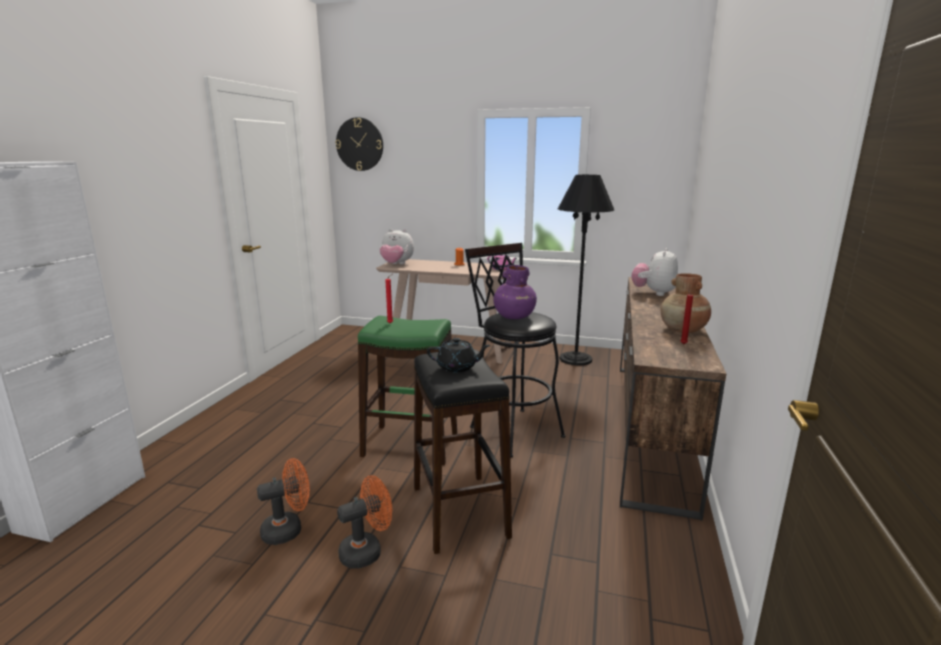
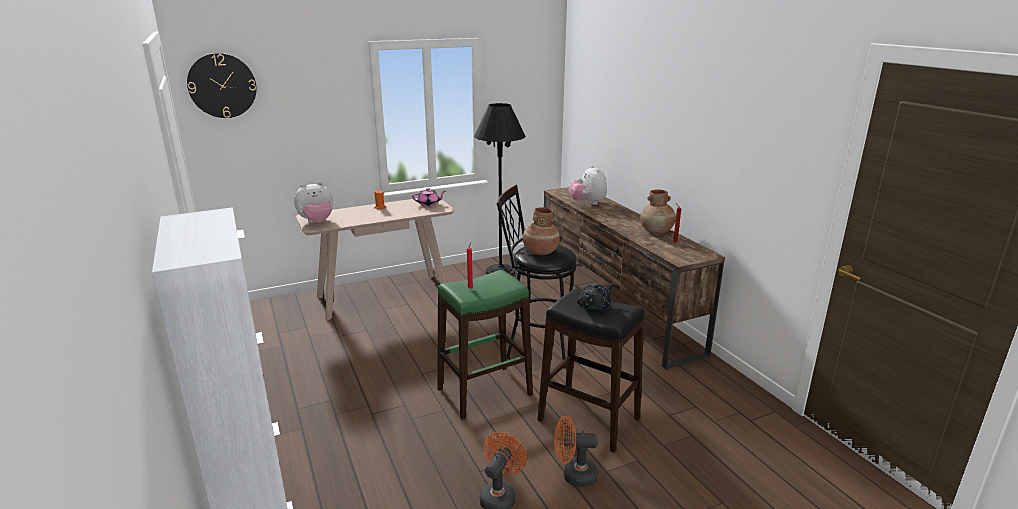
camera: 40 degrees left, 5 degrees up
orange fan [337,475,392,569] -> orange fan turned 105 degrees counterclockwise [554,416,598,487]
purple vase [493,265,537,319] -> brown vase [523,207,560,255]

